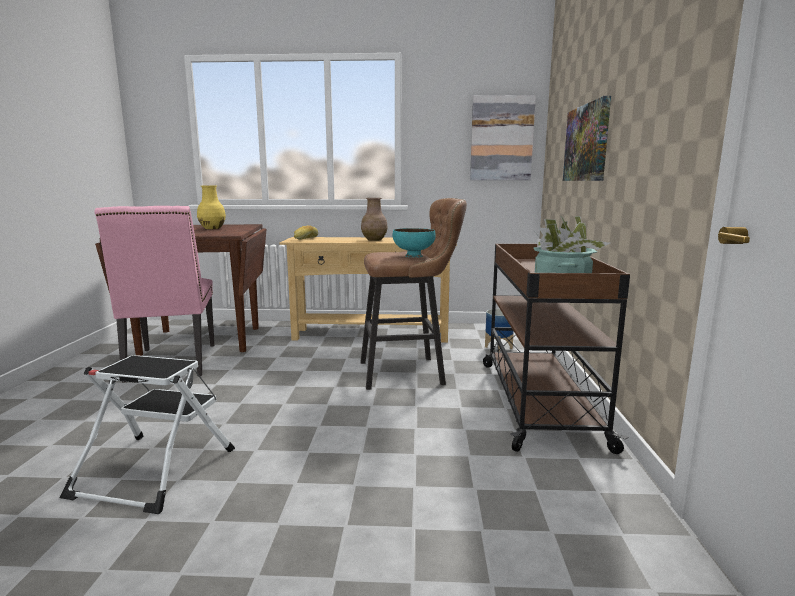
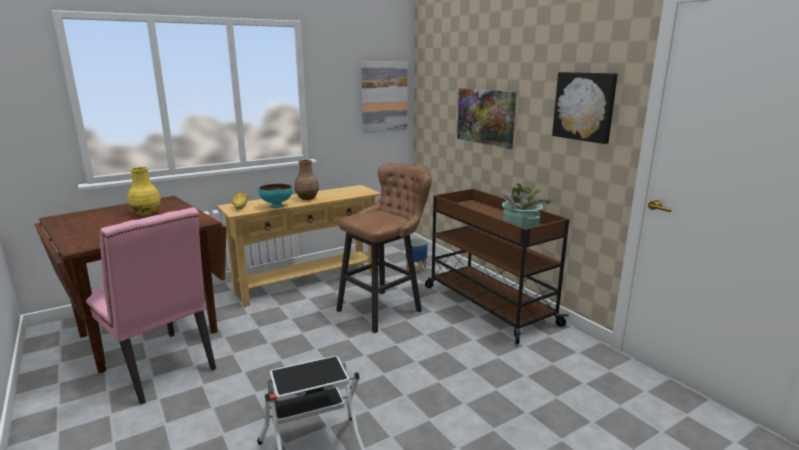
camera: 35 degrees left, 5 degrees up
turquoise bowl [393,228,436,258] -> turquoise bowl moved to [259,184,292,208]
none -> picture [552,72,618,144]

